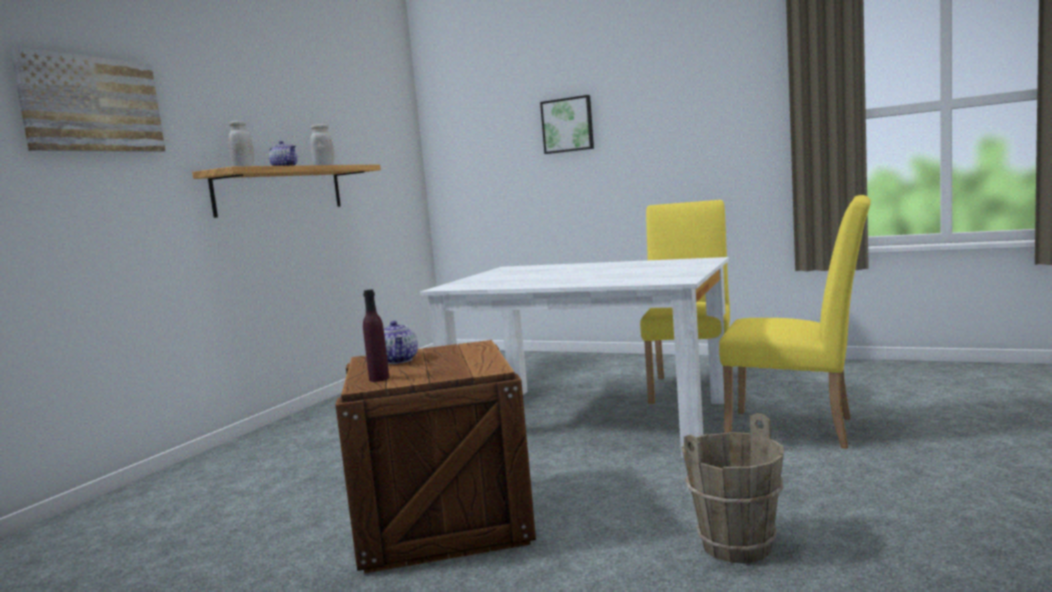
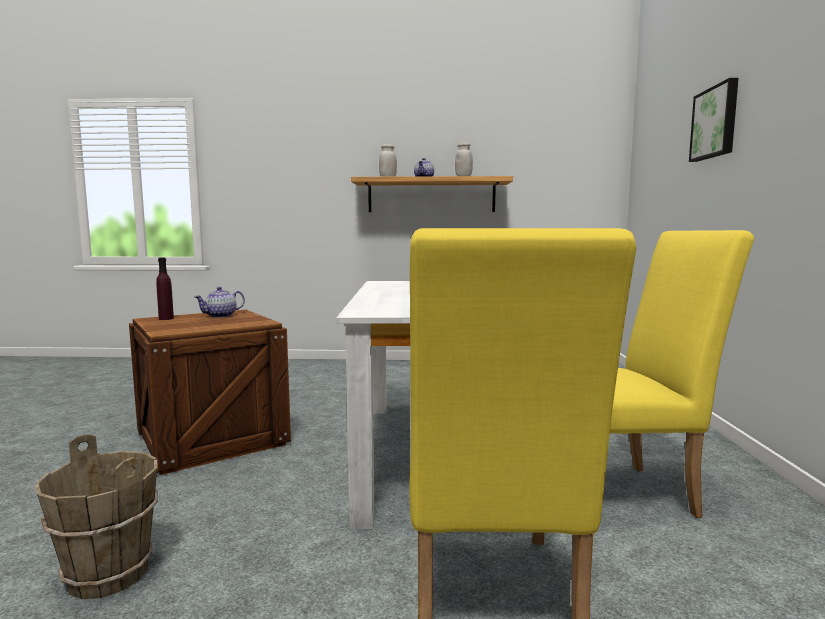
camera: 65 degrees right, 0 degrees up
picture [10,47,165,152] -> none

